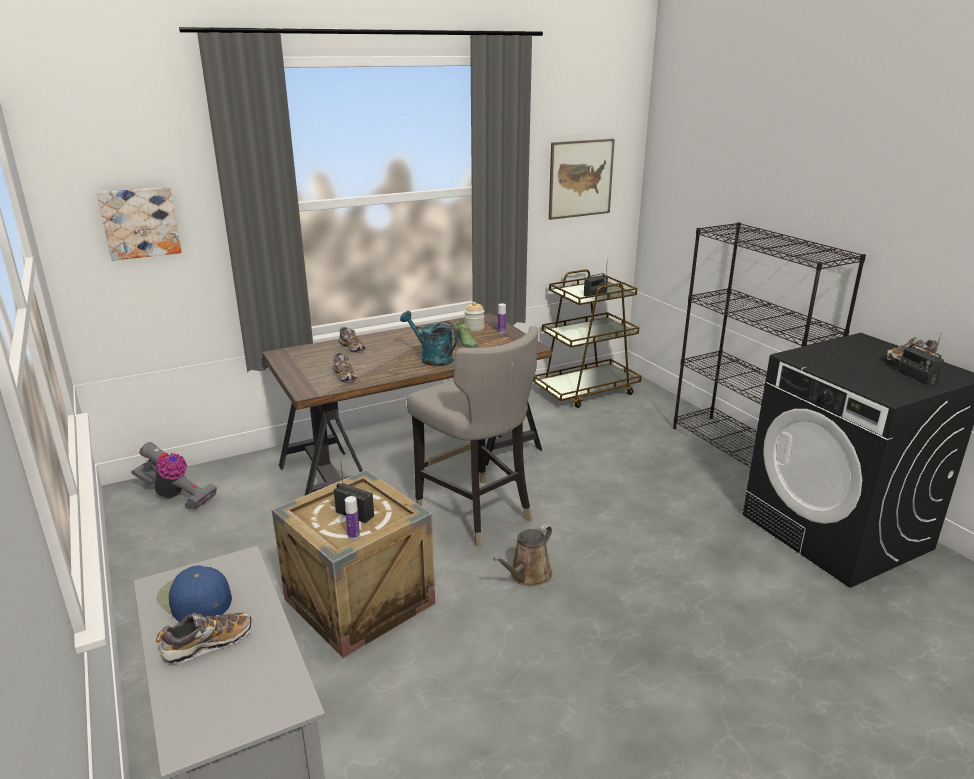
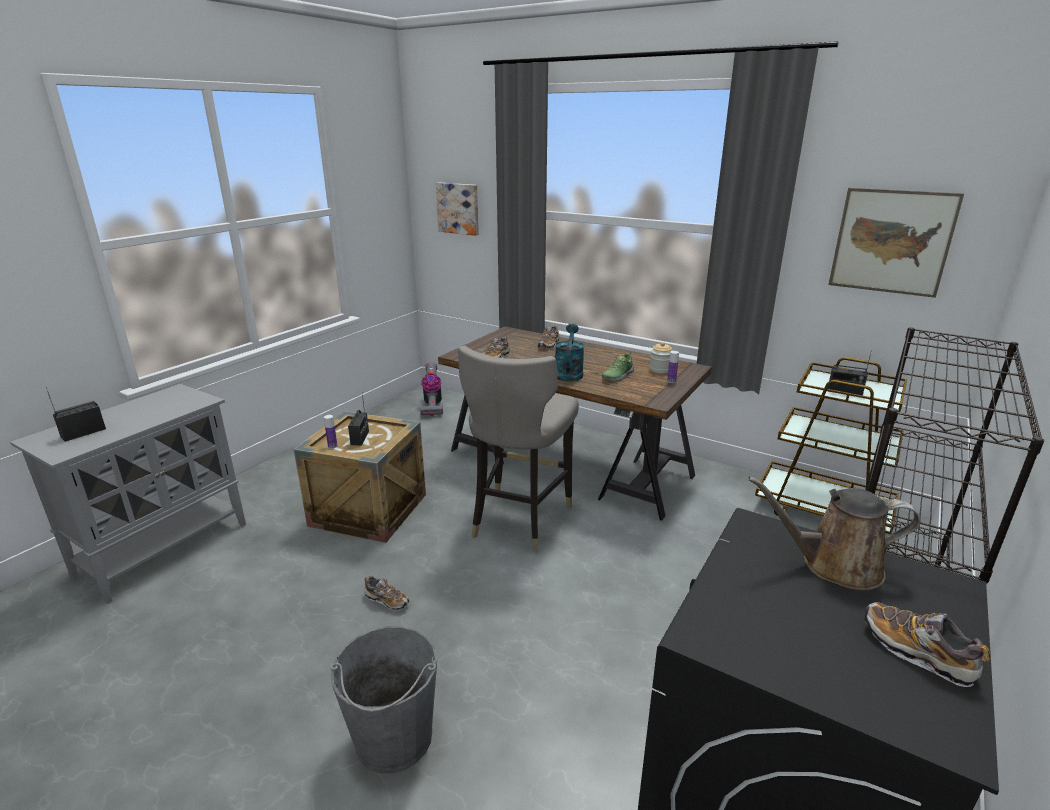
camera: 60 degrees right, 0 degrees up
shoe [156,613,252,664] -> shoe moved to [364,576,409,611]
blue cap [157,565,232,622] -> none
brown watering can [493,524,552,586] -> brown watering can moved to [748,476,921,591]
radio [898,334,944,385] -> radio moved to [46,387,106,442]
none -> grey bucket [330,626,437,773]

